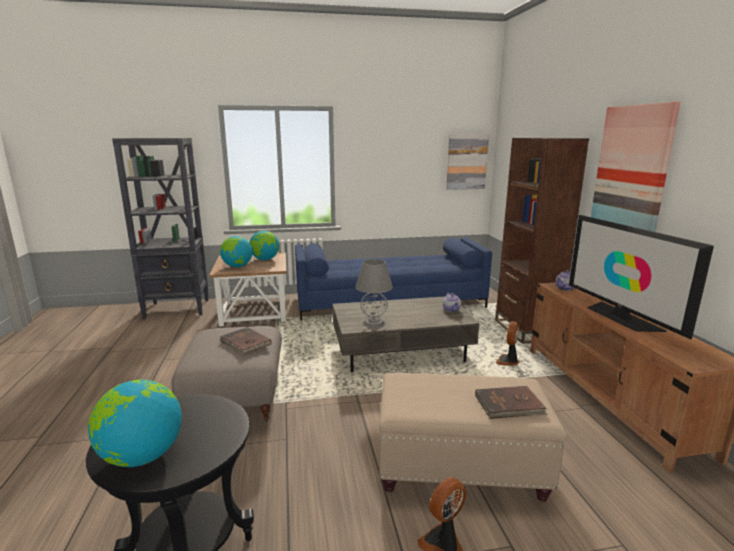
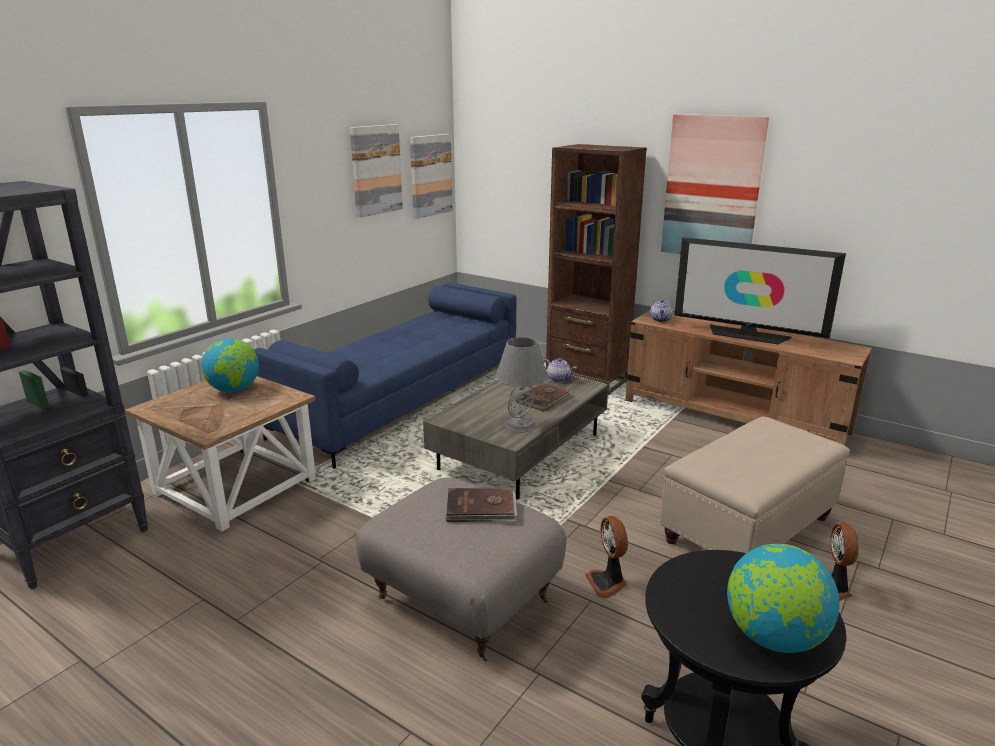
camera: 45 degrees left, 5 degrees up
globe [220,236,253,267] -> none
brown book [475,386,549,419] -> brown book moved to [516,383,572,412]
fan [496,321,520,366] -> fan moved to [585,516,628,599]
none -> picture [350,124,403,218]

